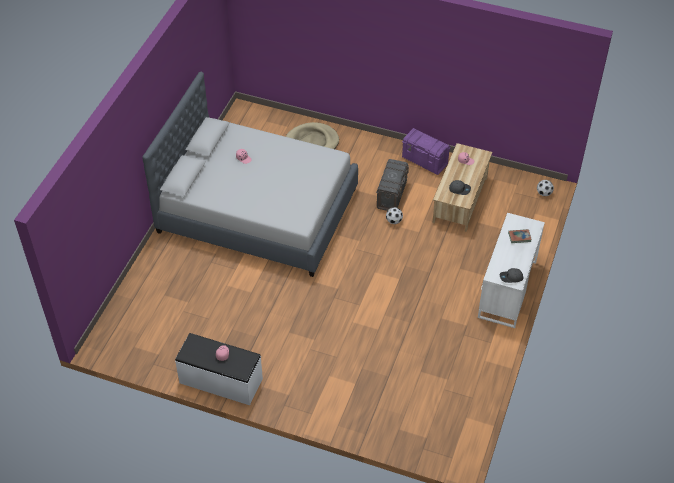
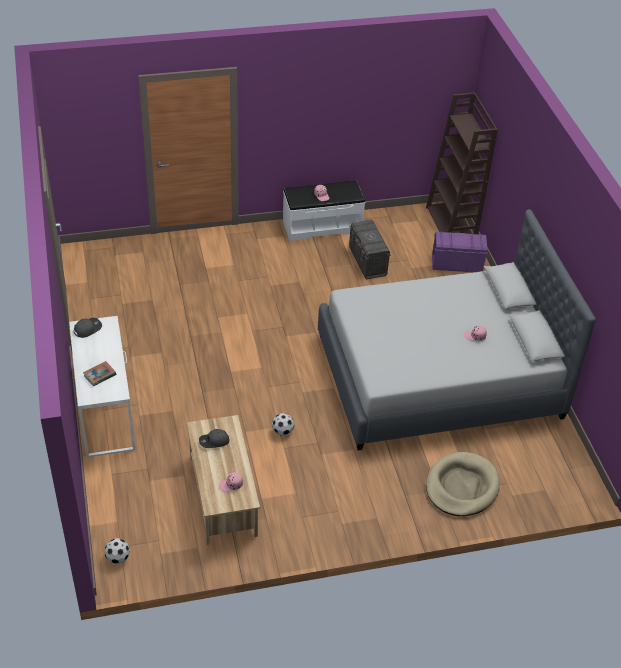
camera: 145 degrees right, 5 degrees down
grey storage box [376,159,409,211] -> grey storage box moved to [349,220,391,279]
purple storage box [402,128,451,175] -> purple storage box moved to [432,232,488,272]
none -> brown bookcase [426,92,498,234]

